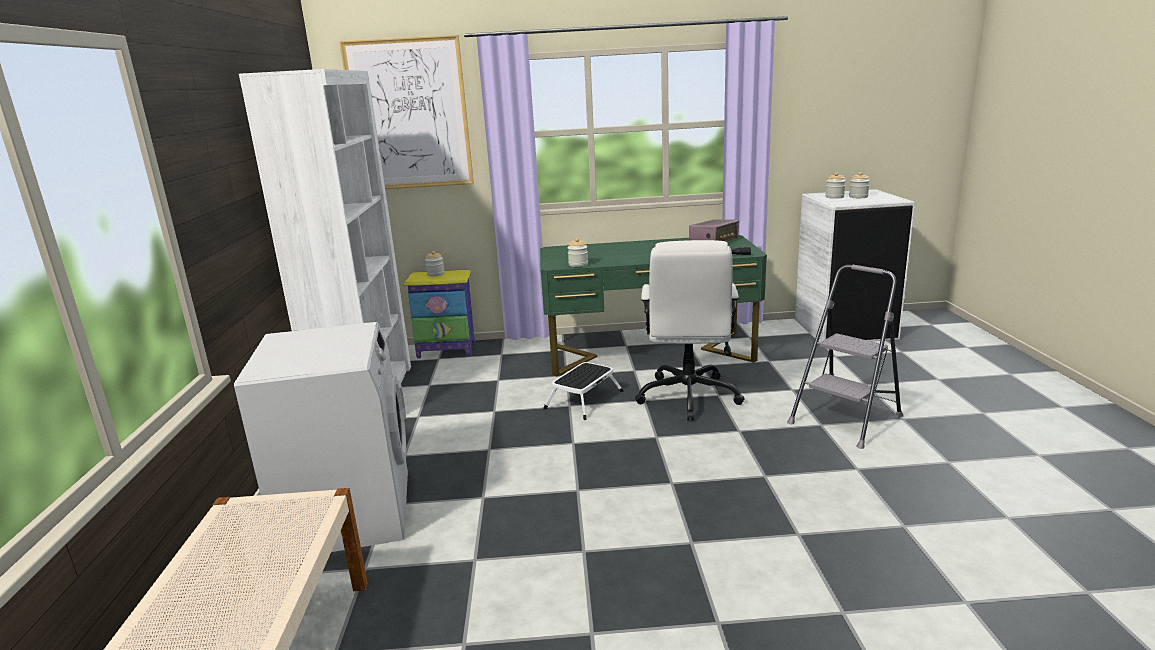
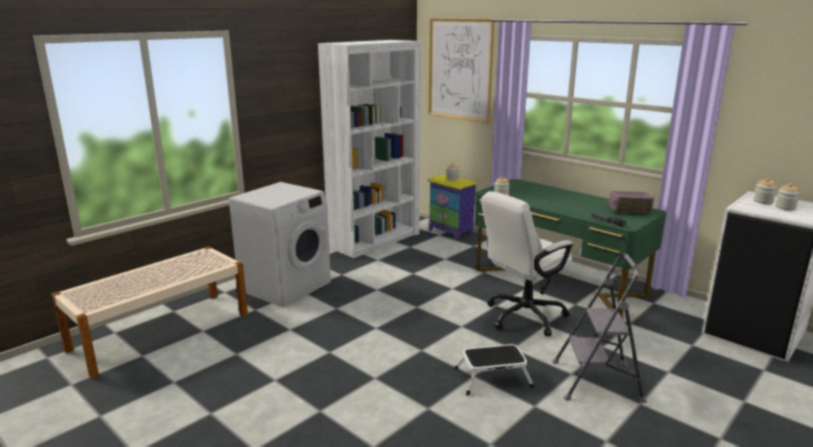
camera: 45 degrees right, 0 degrees up
black step ladder [543,362,624,420] -> black step ladder moved to [455,344,534,395]

